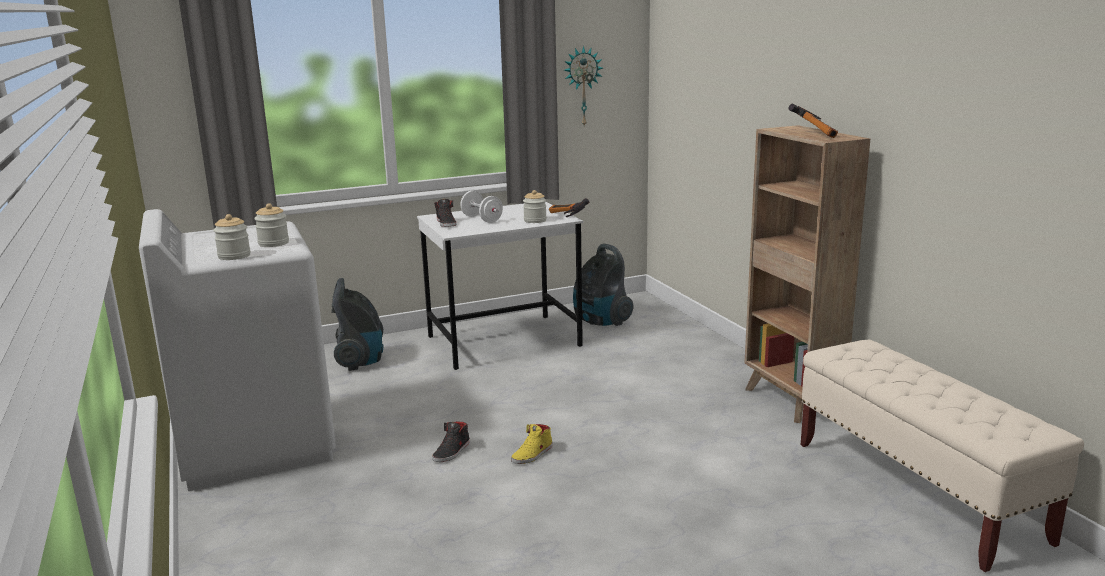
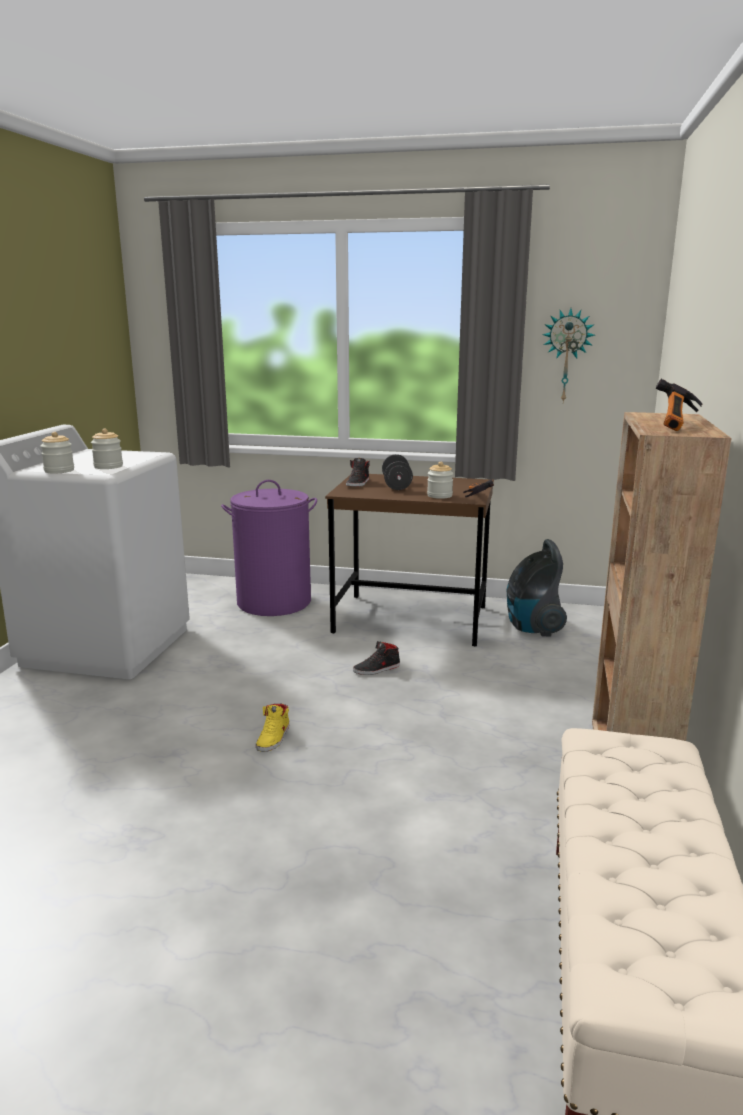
camera: 35 degrees right, 0 degrees up
vacuum cleaner [331,278,384,371] -> purple laundry basket [221,480,317,616]
white desk [417,202,583,370] -> brown desk [325,474,494,647]
black shoe [432,422,470,462] -> black shoe moved to [353,641,400,675]
white dumbbell [460,191,503,223] -> black dumbbell [382,454,413,490]
yellow shoe [511,424,553,464] -> yellow shoe turned 60 degrees counterclockwise [256,704,289,752]

